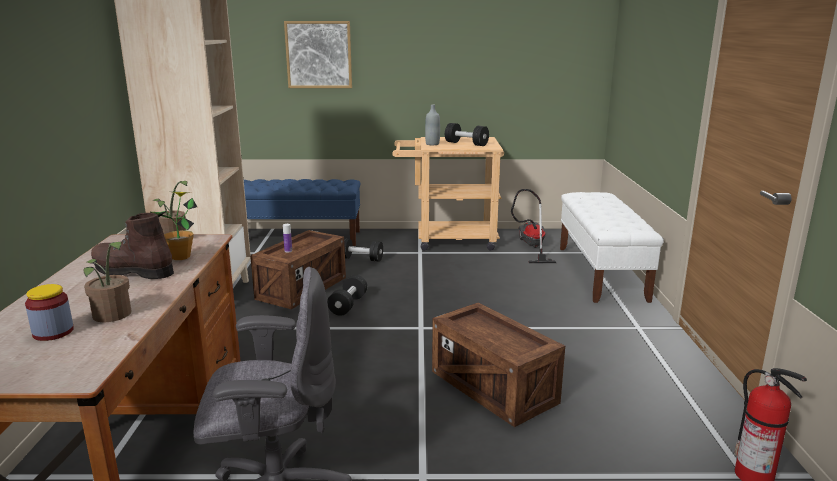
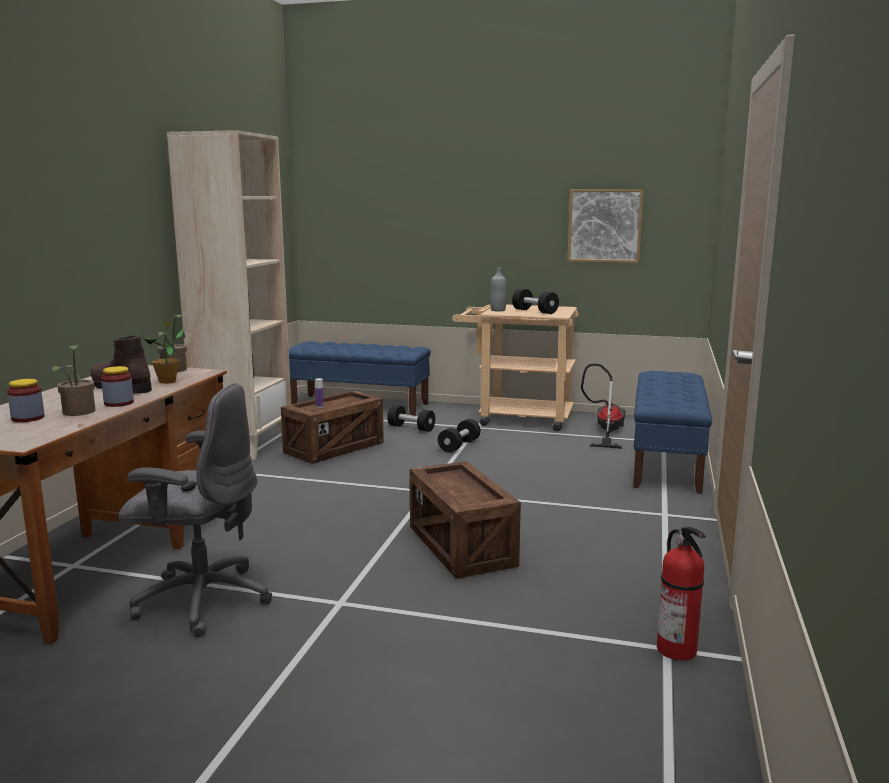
camera: 15 degrees right, 5 degrees down
picture [284,21,352,88] -> picture moved to [567,189,644,263]
black dumbbell [327,275,367,316] -> black dumbbell moved to [438,419,481,453]
white bench [560,192,664,303] -> blue bench [633,371,712,494]
none -> jar [101,366,134,407]

